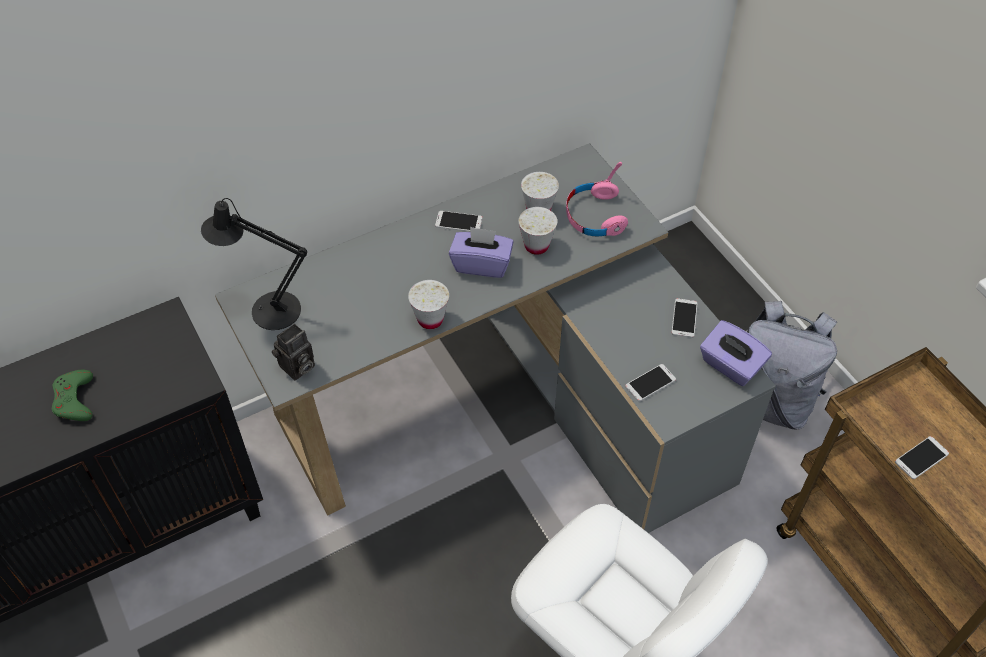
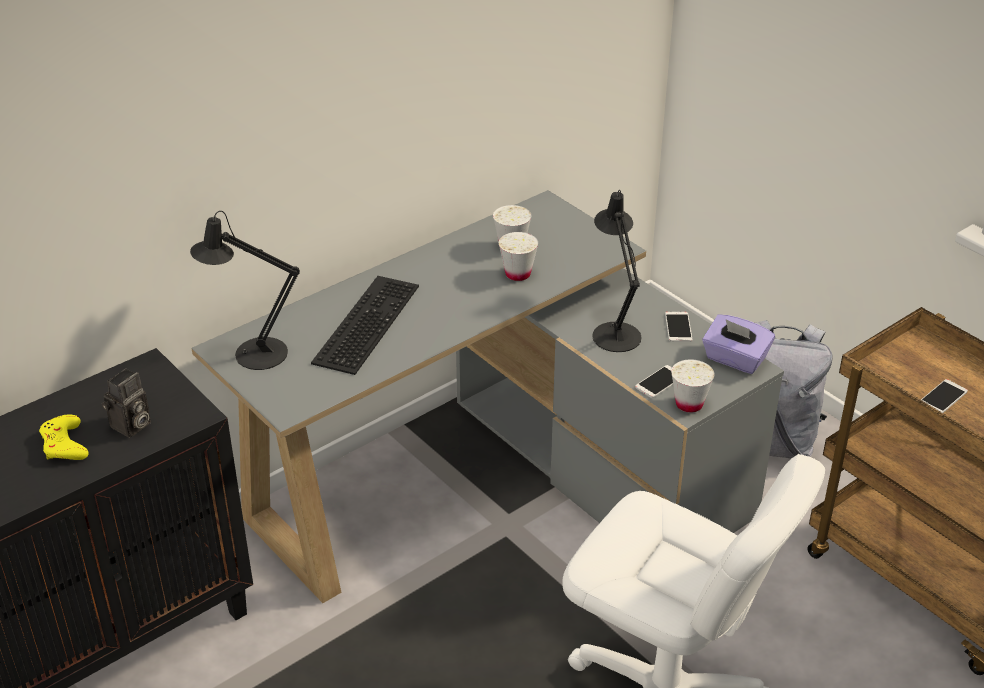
camera: 10 degrees left, 15 degrees down
green game controller [52,370,93,421] -> yellow game controller [39,414,89,460]
camera [271,323,315,380] -> camera moved to [102,368,151,438]
white cup [408,280,449,329] -> white cup moved to [671,359,714,413]
phone [435,211,483,232] -> none
purple tissue box [449,227,514,278] -> none
pink headphones [566,162,628,236] -> none
none -> keyboard [311,276,419,375]
none -> black table lamp [592,190,641,352]

